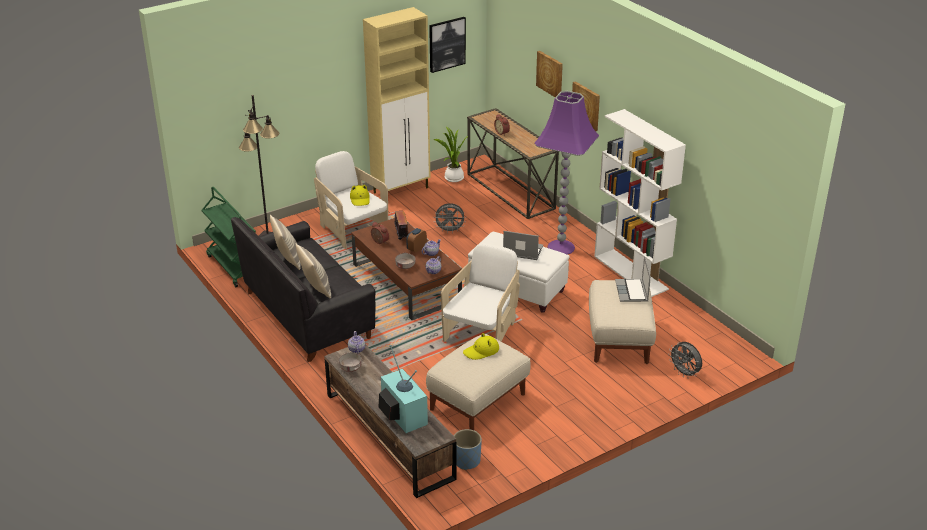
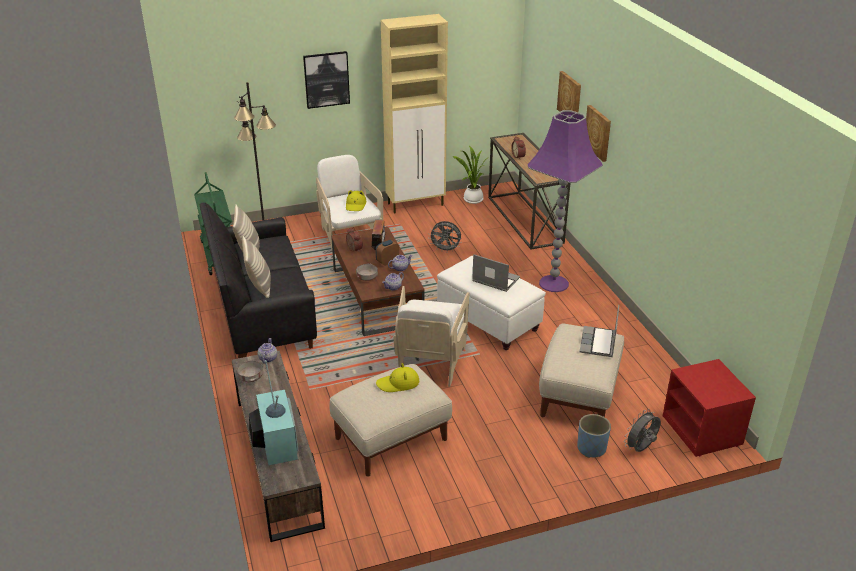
camera: 15 degrees right, 0 degrees up
picture [429,17,466,73] -> picture moved to [303,51,350,109]
white armchair [441,243,520,342] -> white armchair turned 150 degrees clockwise [393,286,470,387]
blue planter [454,429,482,470] -> blue planter moved to [577,414,611,458]
white bookcase [594,109,686,297] -> none
grey fan [668,342,702,379] -> grey fan turned 75 degrees clockwise [624,409,661,452]
none -> red nightstand [663,359,756,457]

